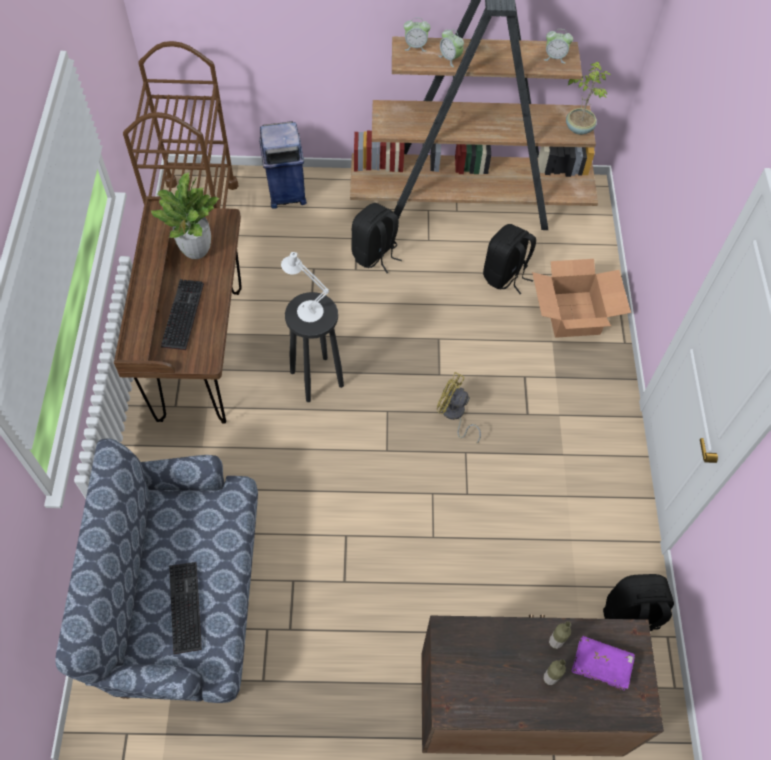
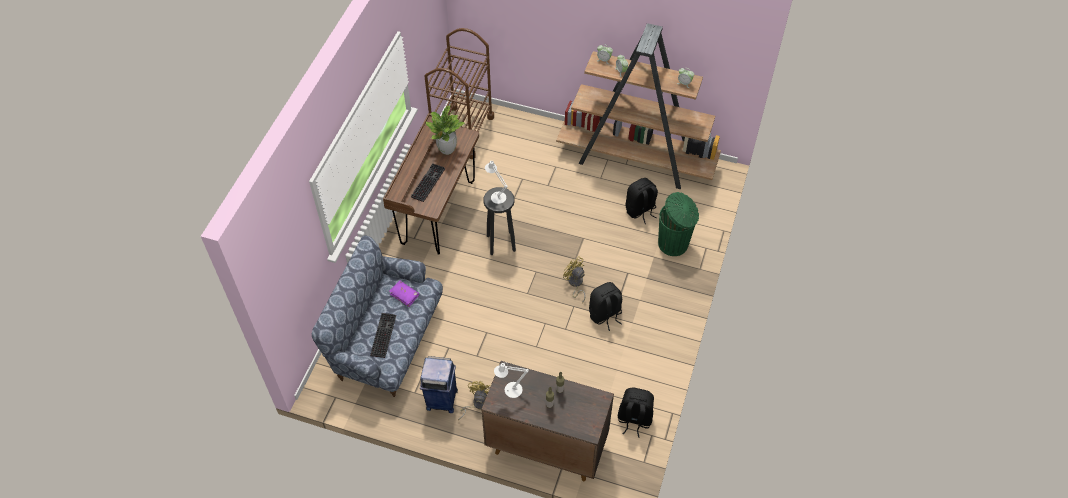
camera: 20 degrees right, 5 degrees down
blue trash can [259,121,307,209] -> blue trash can moved to [420,356,458,413]
black backpack [351,203,402,273] -> black backpack moved to [589,282,622,331]
cardboard box [532,259,631,338] -> green trash can [658,192,699,256]
potted plant [566,61,611,135] -> none
purple book [572,636,635,691] -> purple book moved to [389,280,419,307]
none -> yellow fan [458,381,491,420]
none -> white table lamp [494,362,529,398]

